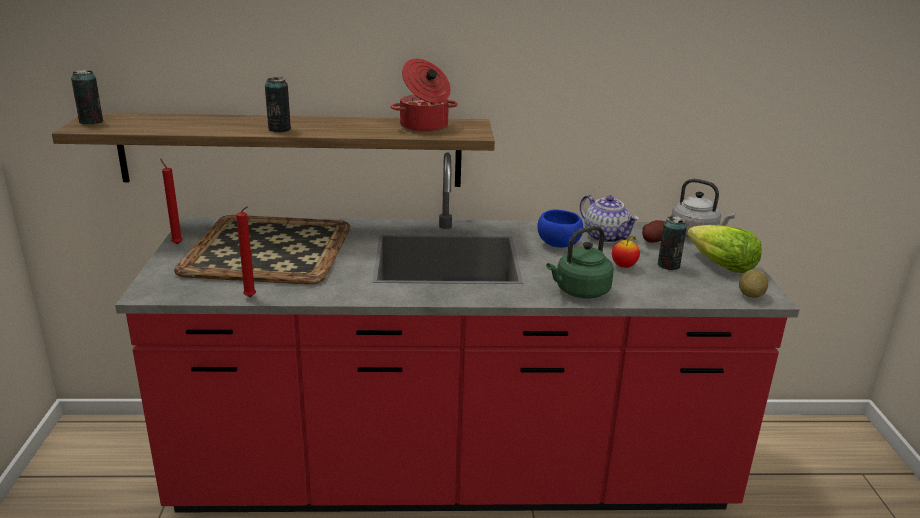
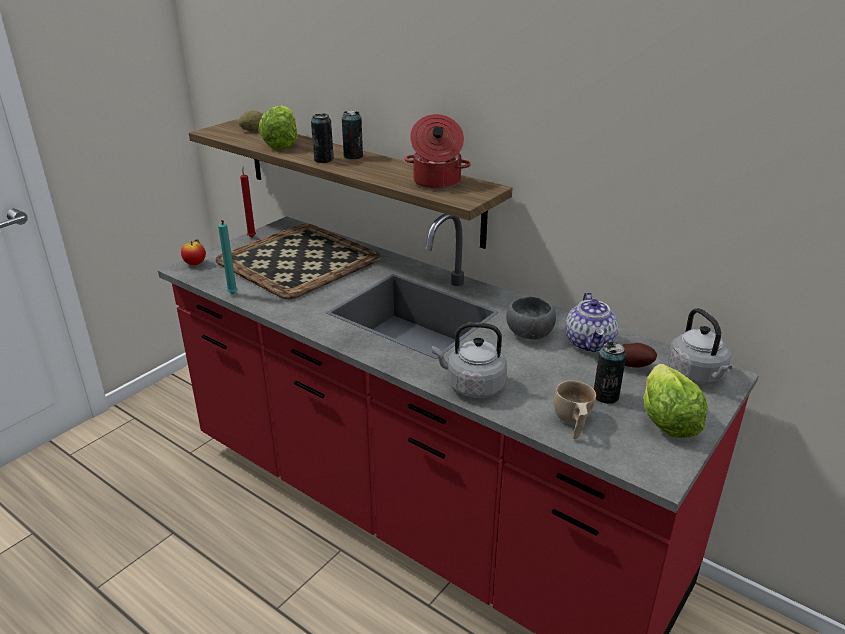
camera: 40 degrees right, 5 degrees up
can [71,70,103,125] -> can moved to [342,110,363,159]
red candle [236,206,256,297] -> turquoise candle [218,220,238,294]
blue bowl [537,209,583,248] -> grey bowl [506,296,556,340]
green kettle [546,226,614,298] -> grey kettle [432,322,507,398]
apple [612,236,640,268] -> apple moved to [181,239,206,265]
potato [739,269,768,298] -> potato moved to [239,110,263,131]
none -> lettuce [258,105,298,150]
none -> beige cup [554,381,596,439]

